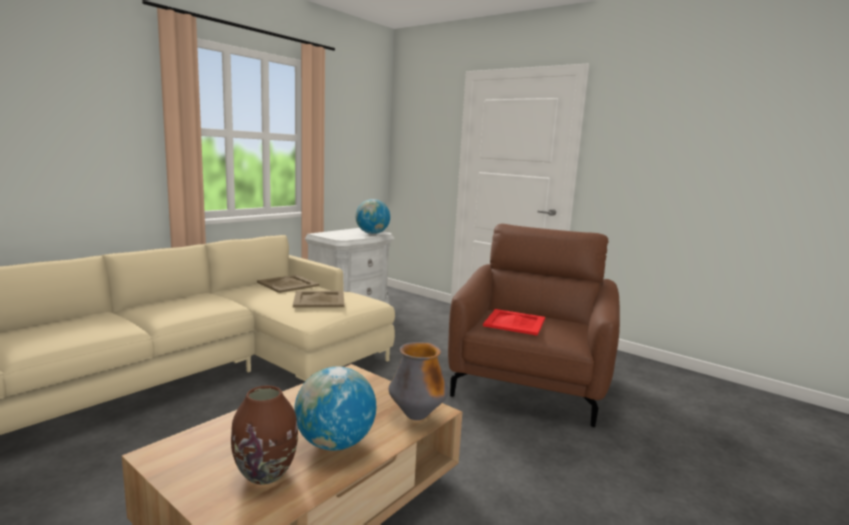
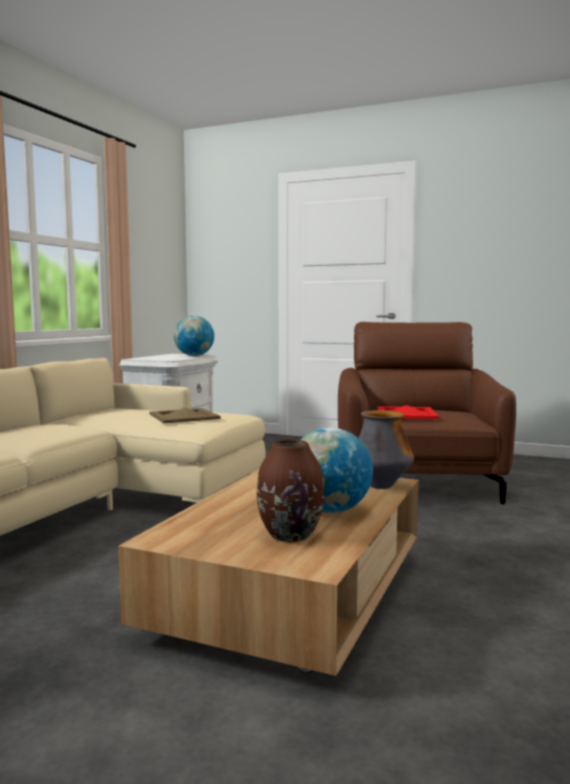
camera: 15 degrees left, 5 degrees down
beige tray [257,275,319,293] -> none

